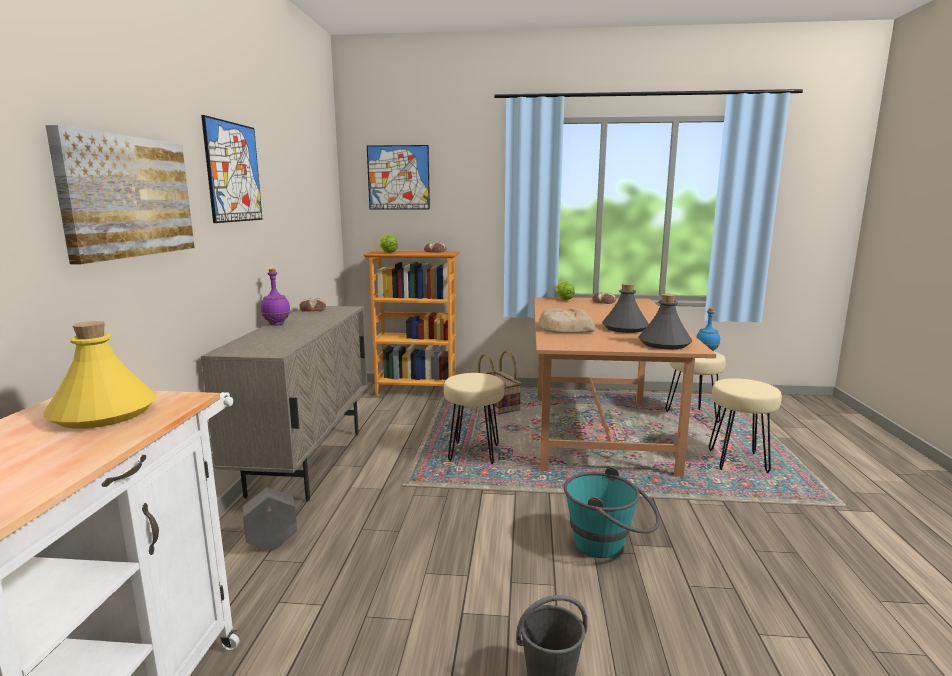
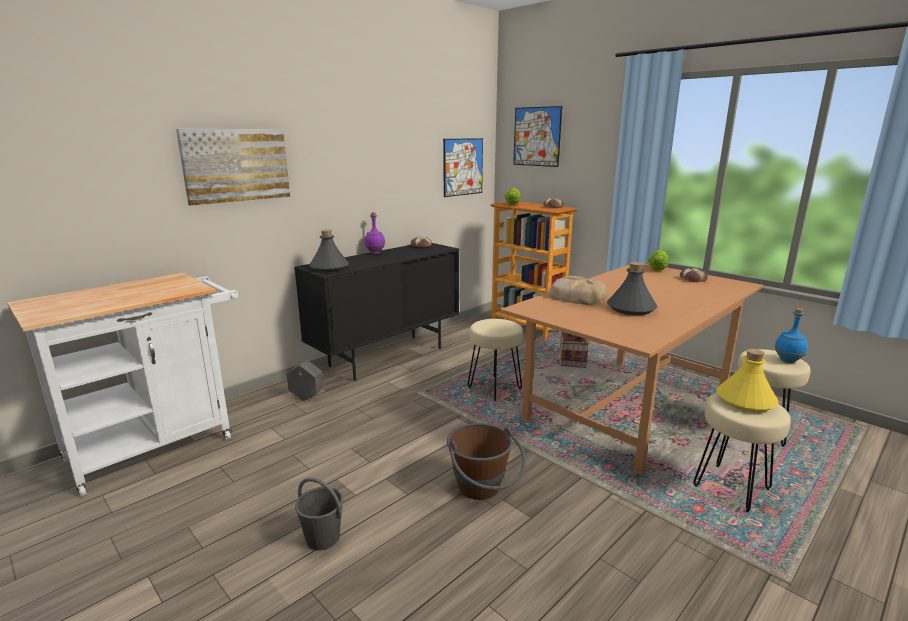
camera: 40 degrees right, 5 degrees up
yellow bottle [43,321,157,429] -> yellow bottle moved to [716,349,779,412]
picture [201,115,263,223] -> picture moved to [443,138,483,197]
beige cabinet [201,306,368,502] -> black cabinet [294,243,459,381]
turquoise bucket [564,467,660,558] -> brown bucket [447,423,526,500]
grey bottle [639,294,692,350] -> grey bottle moved to [309,230,349,272]

